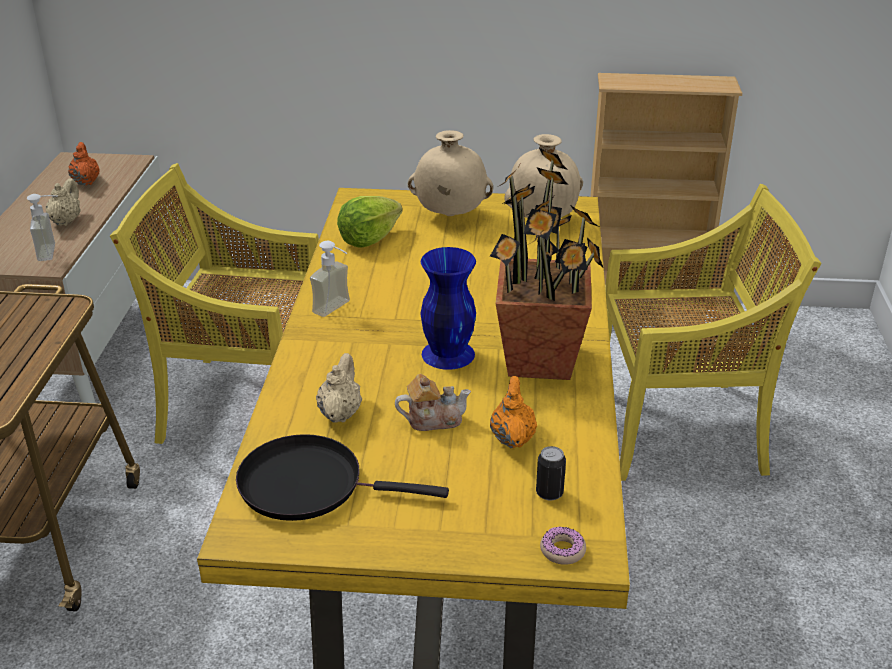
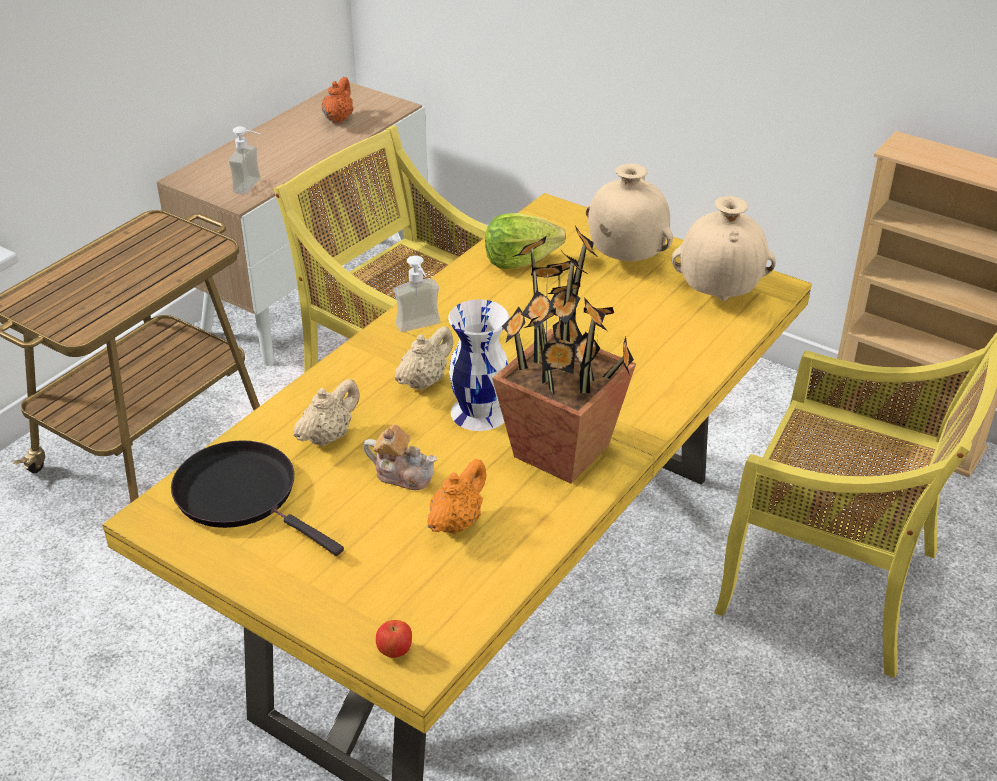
camera: 30 degrees right, 5 degrees up
beige teapot [45,178,81,226] -> beige teapot moved to [395,326,454,391]
blue vase [420,247,476,370] -> white vase [448,299,509,431]
can [536,446,566,500] -> none
donut [540,526,586,565] -> apple [376,620,412,658]

